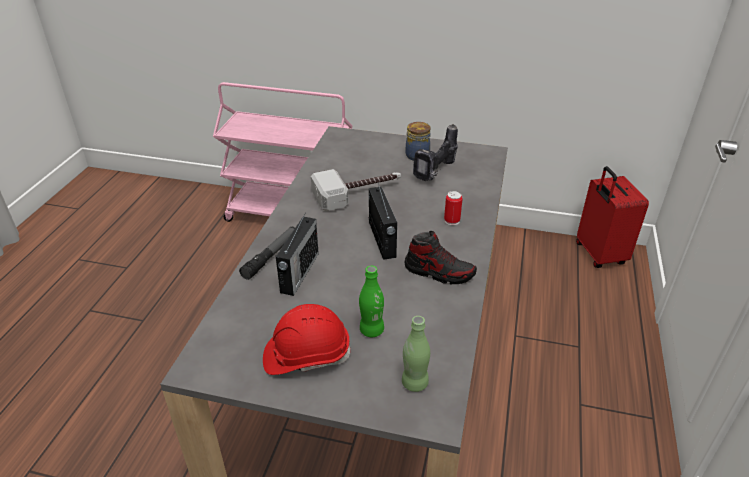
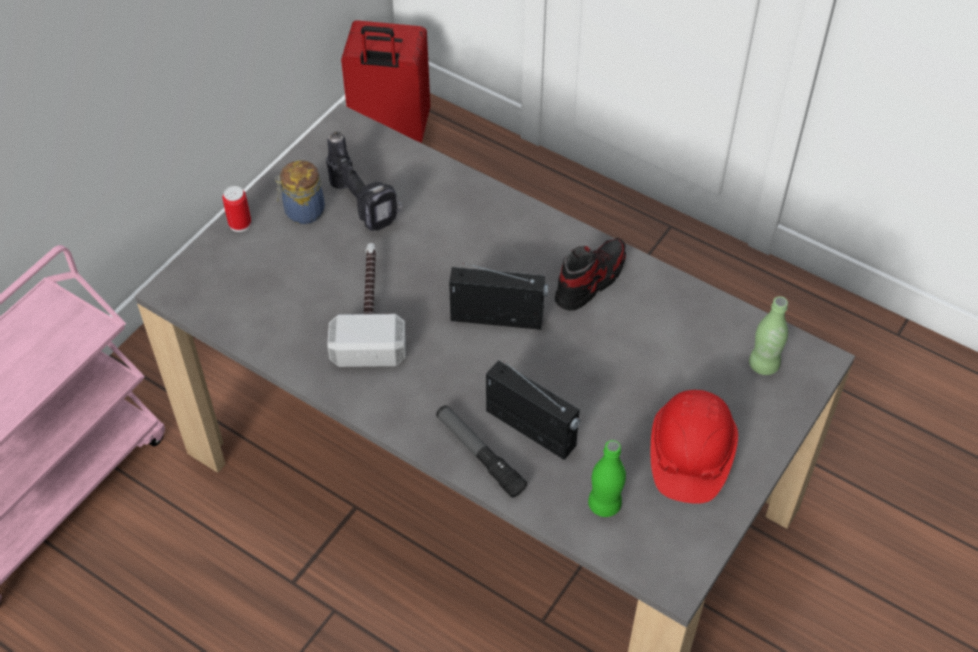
camera: 70 degrees left, 15 degrees up
green bottle [359,266,384,337] -> green bottle moved to [588,440,626,517]
can [444,191,463,225] -> can moved to [222,186,251,232]

